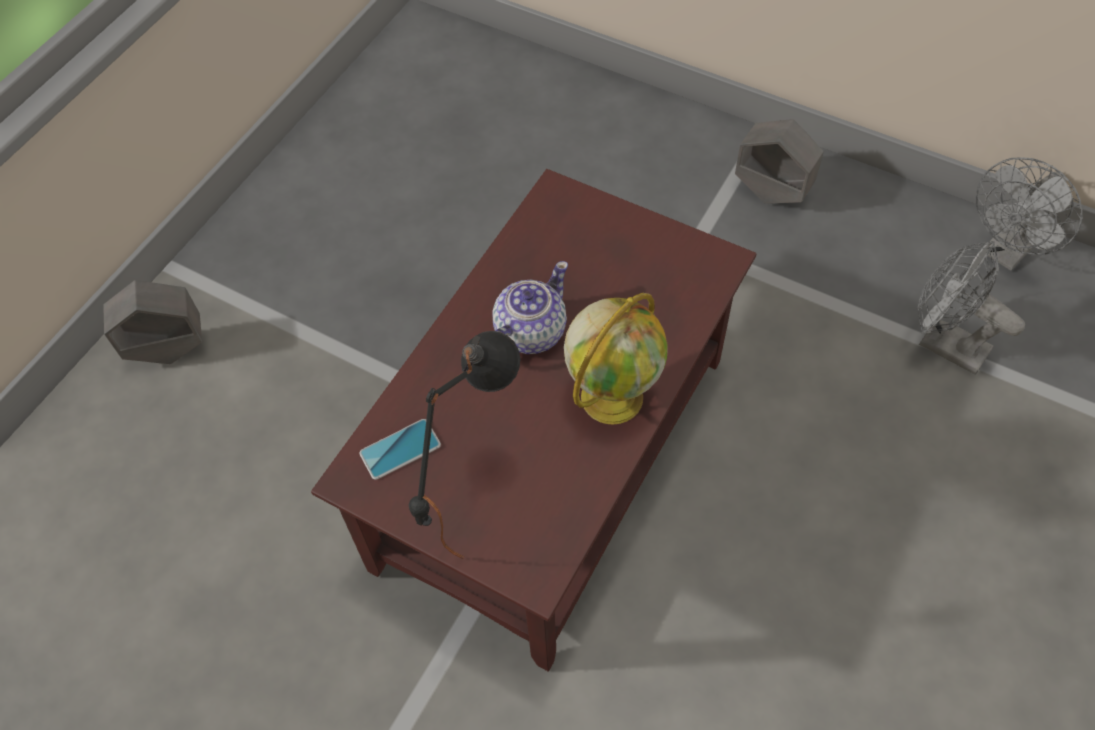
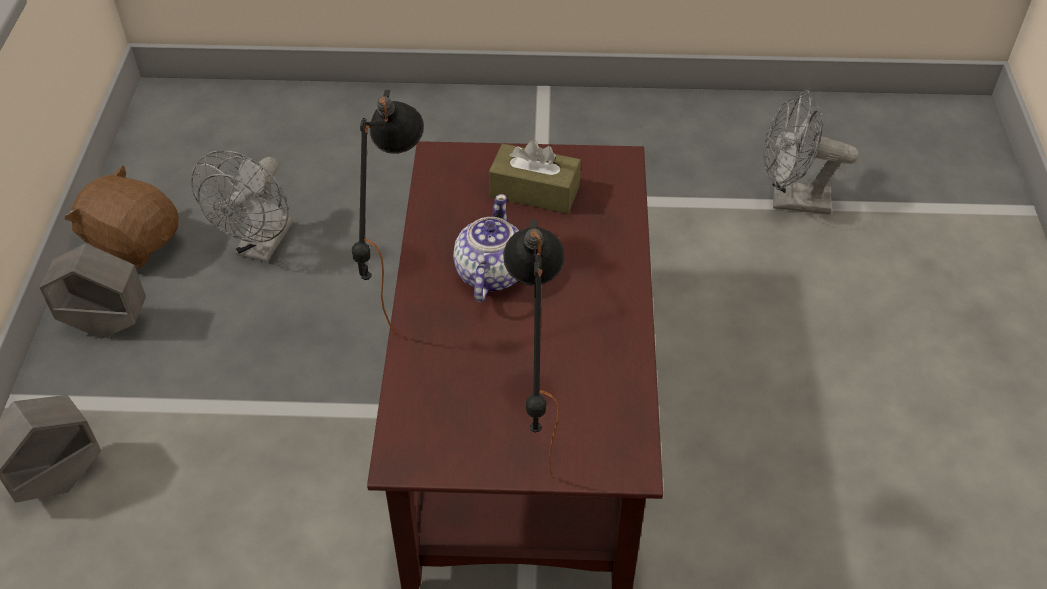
camera: 30 degrees left, 10 degrees down
phone [359,419,441,480] -> none
globe [564,293,667,425] -> none
grey planter [735,119,824,204] -> grey planter moved to [39,243,146,339]
grey fan [976,157,1083,271] -> grey fan moved to [191,150,292,262]
none -> brown plush toy [65,165,179,270]
none -> black table lamp [352,90,424,337]
none -> brown tissue box [489,140,581,214]

